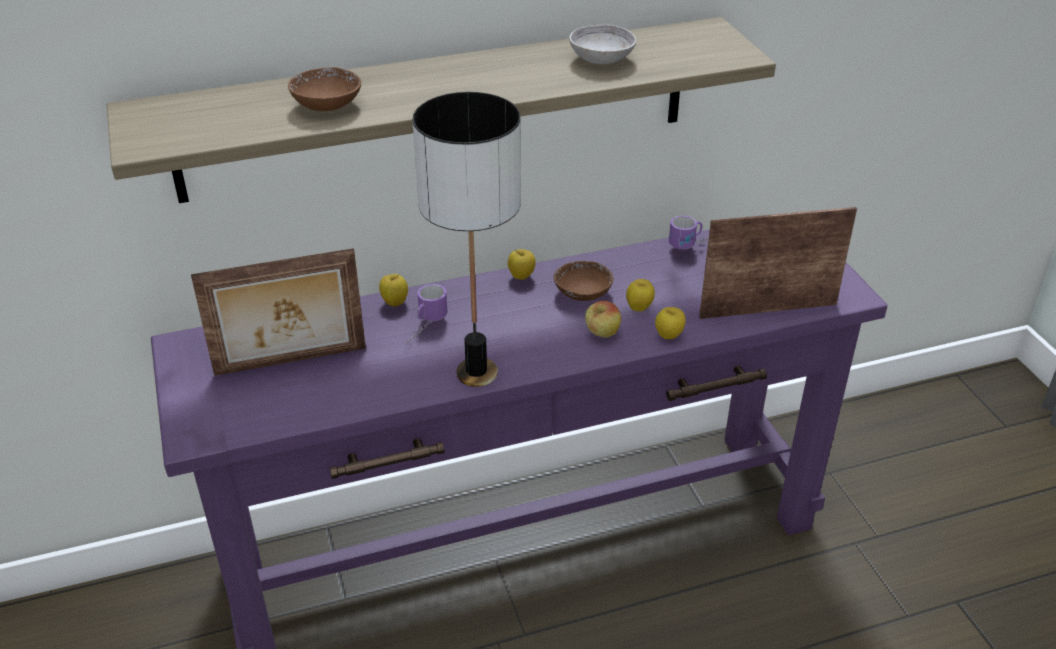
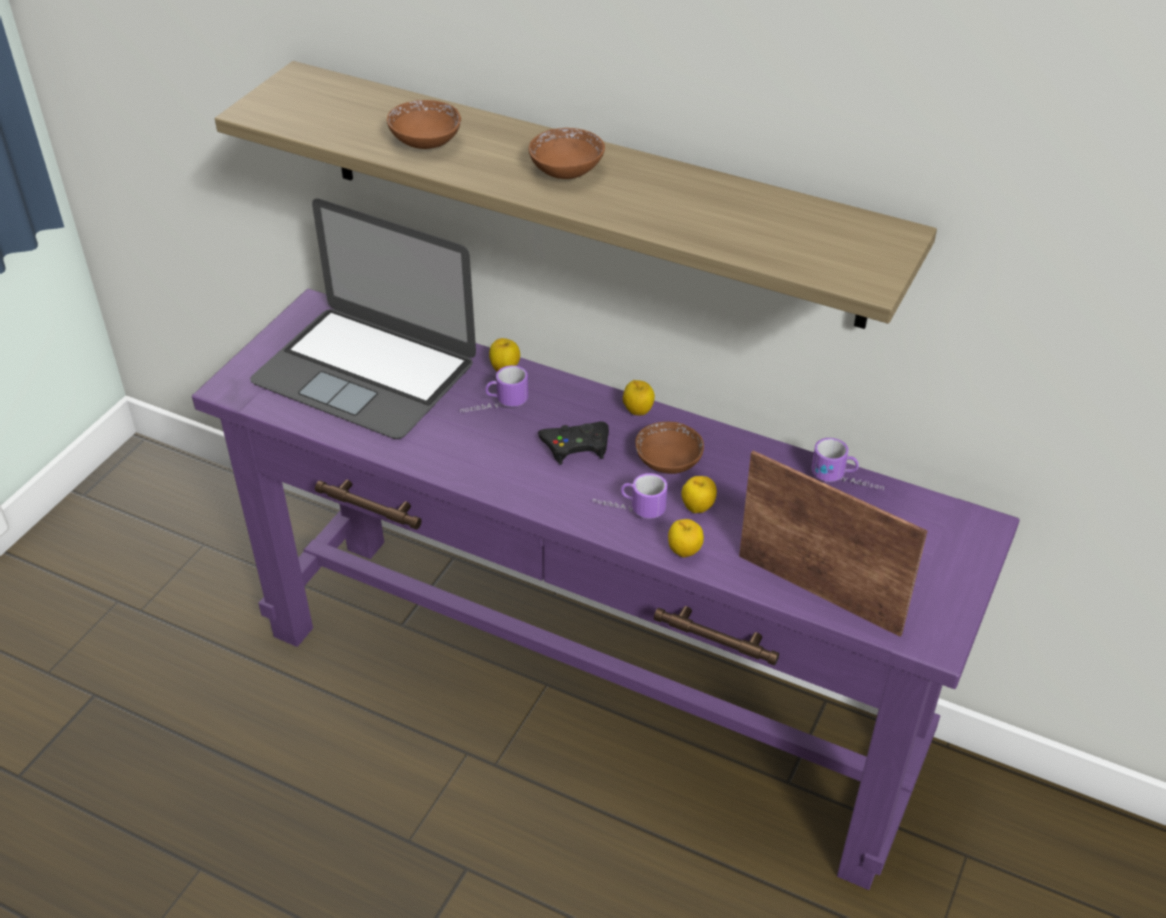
camera: 45 degrees right, 5 degrees up
picture frame [191,248,366,376] -> laptop [250,199,476,439]
table lamp [412,92,521,387] -> none
grey bowl [569,25,637,64] -> none
apple [585,301,621,338] -> mug [593,473,667,519]
none -> brown bowl [529,128,605,179]
none -> black game controller [538,422,609,465]

